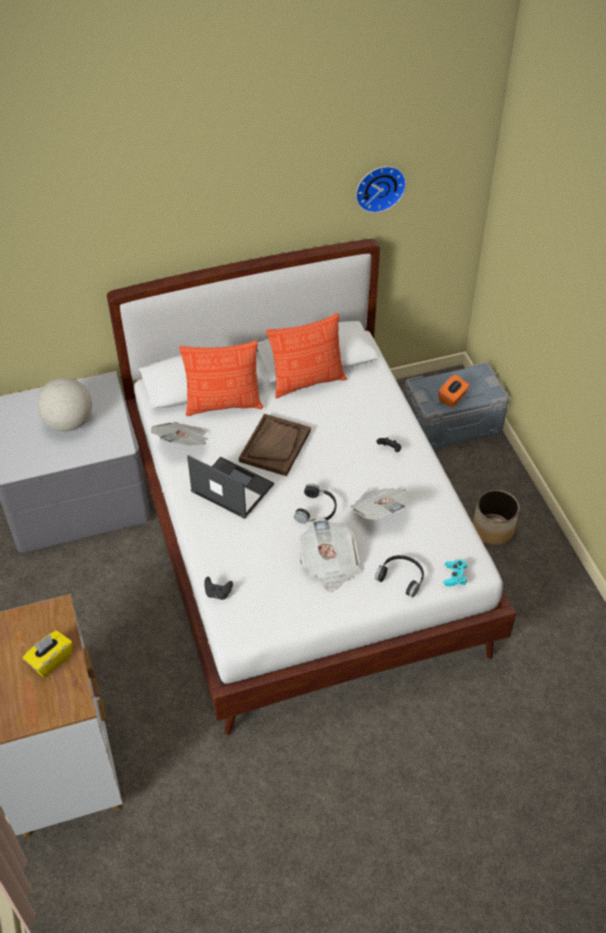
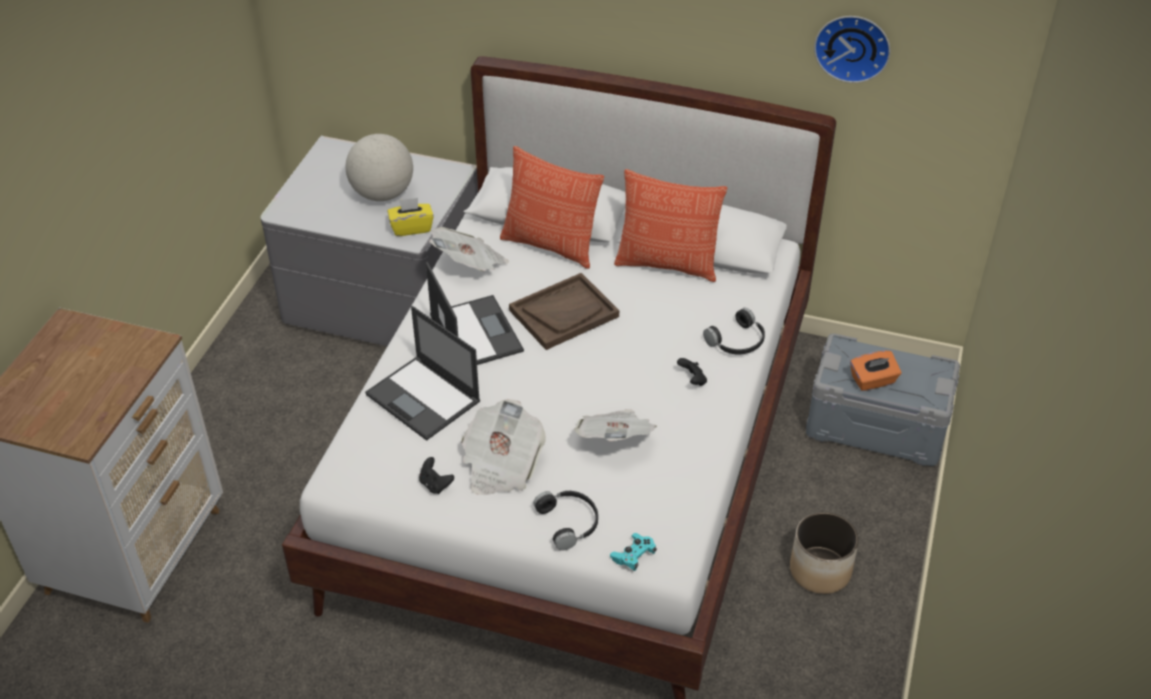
camera: 35 degrees right, 5 degrees down
yellow tissue box [23,630,73,677] -> yellow tissue box moved to [388,198,434,236]
black game controller [204,577,233,600] -> black game controller moved to [419,457,454,494]
black headphones [294,483,337,524] -> black headphones moved to [703,308,765,354]
none -> laptop [365,306,480,441]

